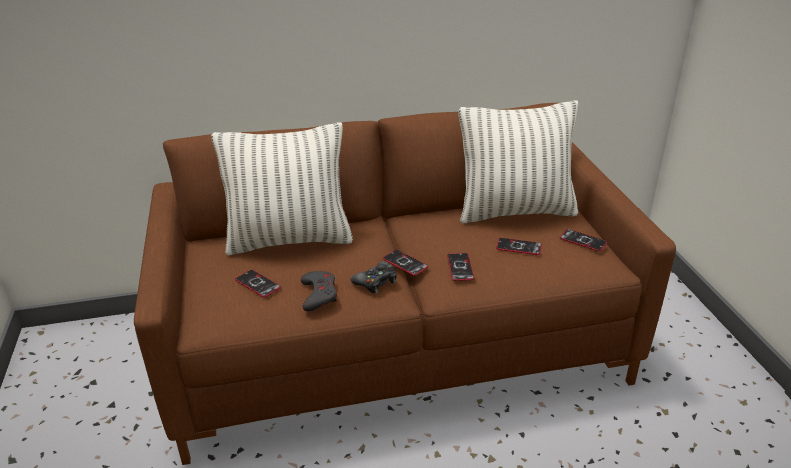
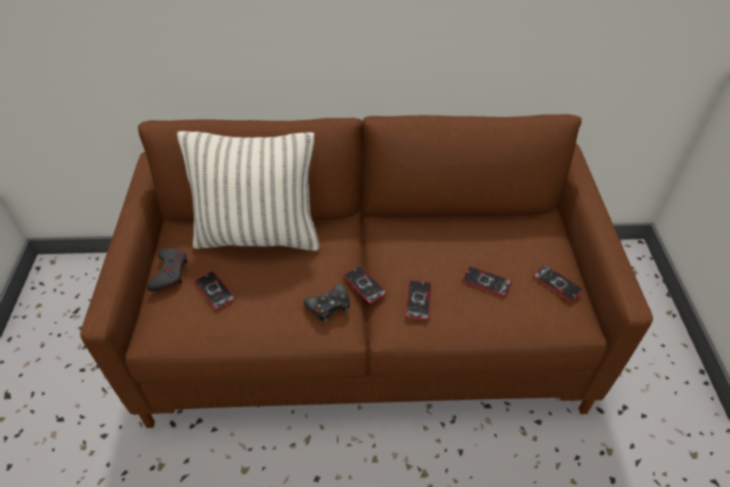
camera: 10 degrees right, 15 degrees up
grey game controller [301,271,337,312] -> grey game controller moved to [146,248,188,291]
pillow [458,100,579,223] -> none

